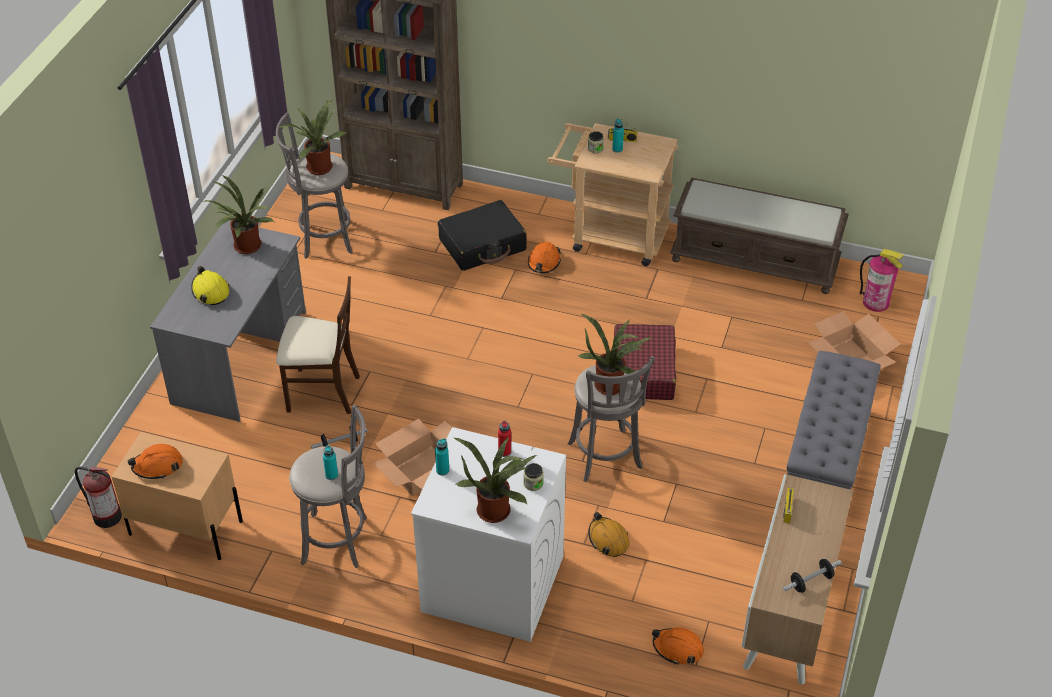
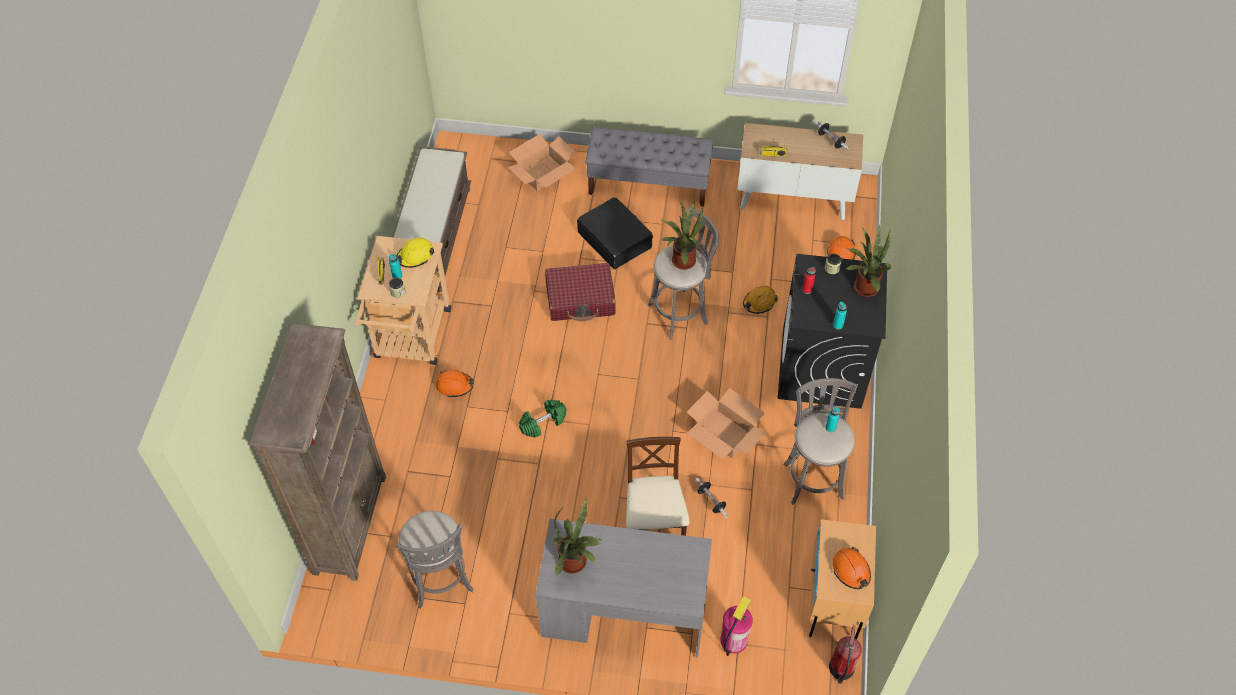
camera: 100 degrees left, 10 degrees up
yellow hard hat [191,266,229,305] -> yellow hard hat moved to [397,238,434,268]
potted plant [279,99,346,175] -> none
white washing machine [411,427,566,642] -> black washing machine [778,254,887,409]
black suitcase [438,200,527,271] -> black suitcase moved to [577,197,653,269]
fire extinguisher [859,249,904,312] -> fire extinguisher moved to [720,596,753,656]
none -> green dumbbell [519,400,567,438]

